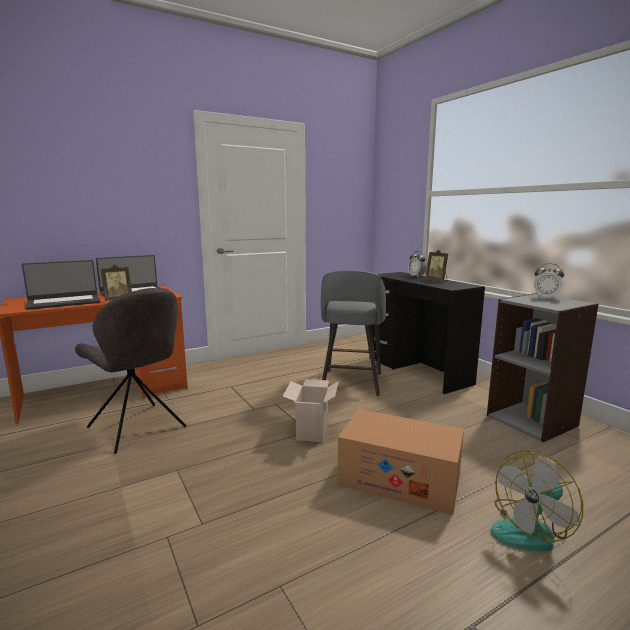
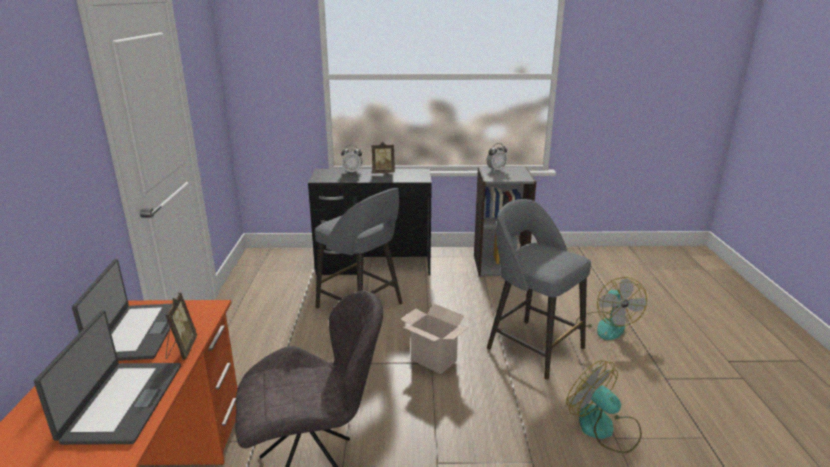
camera: 60 degrees left, 10 degrees up
cardboard box [337,409,464,515] -> grey stool [487,199,591,379]
none -> fan [566,360,642,453]

